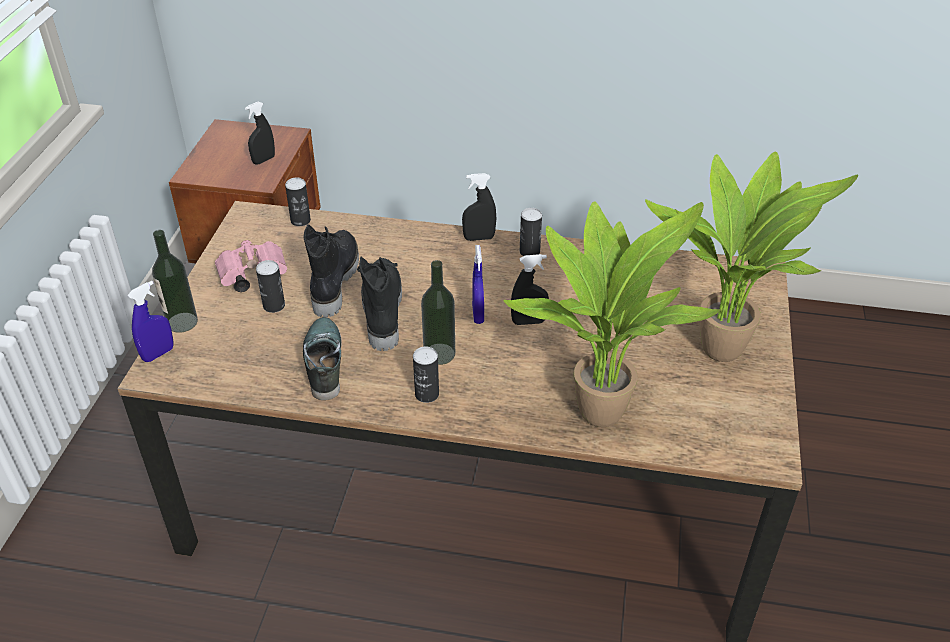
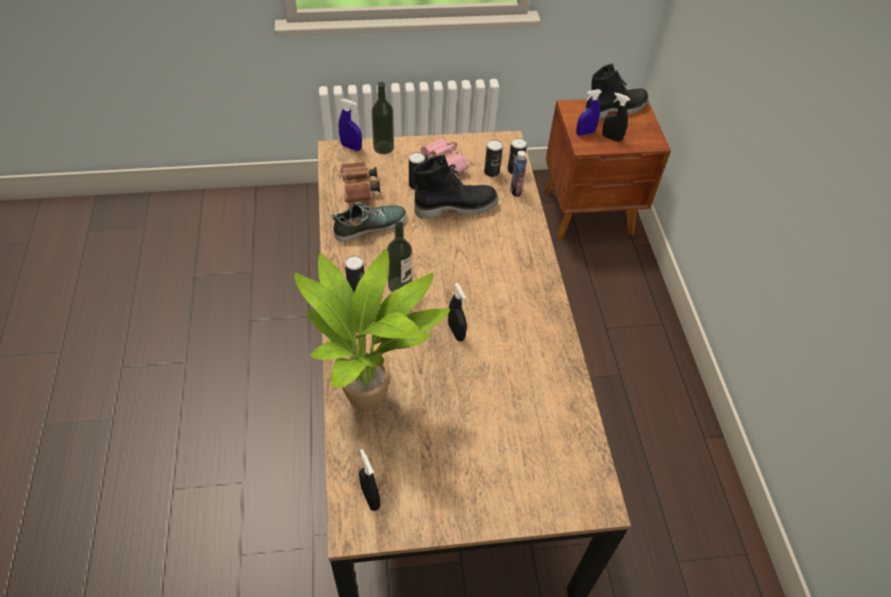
camera: 70 degrees right, 10 degrees up
black boot [357,257,402,351] -> black boot moved to [584,63,648,120]
black spray bottle [462,173,496,241] -> black spray bottle moved to [359,449,380,511]
blue spray bottle [472,245,484,324] -> blue spray bottle moved to [576,89,602,136]
can [520,208,542,256] -> can moved to [484,139,503,177]
potted plant [645,152,858,362] -> none
none -> brown binoculars [340,162,380,203]
none -> bottle [510,151,527,197]

